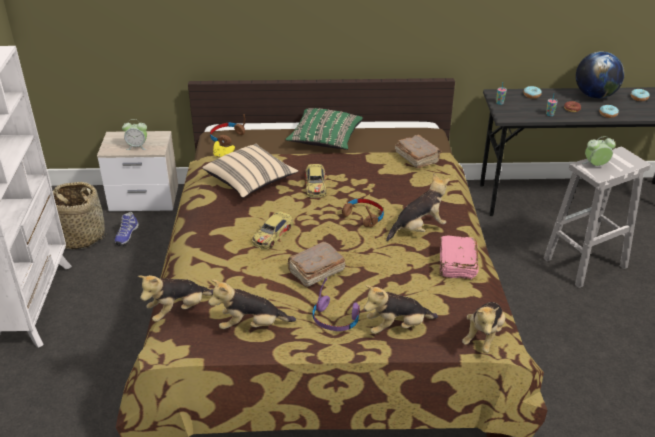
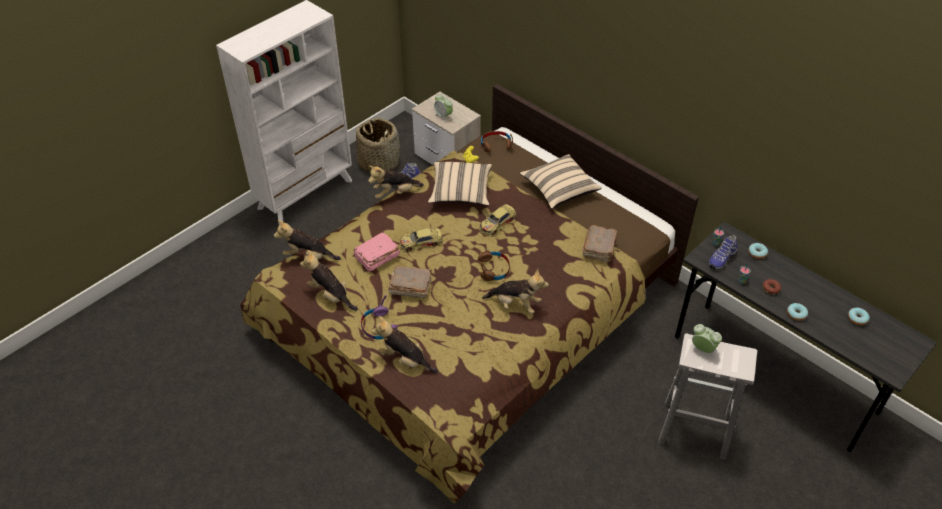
camera: 45 degrees right, 10 degrees up
green pillow [285,108,363,150] -> beige pillow [520,154,602,209]
pink book [440,236,479,280] -> pink book moved to [354,232,400,272]
plush toy [462,302,505,353] -> plush toy moved to [368,166,424,199]
globe [576,51,625,98] -> none
none -> shoe [708,235,738,270]

